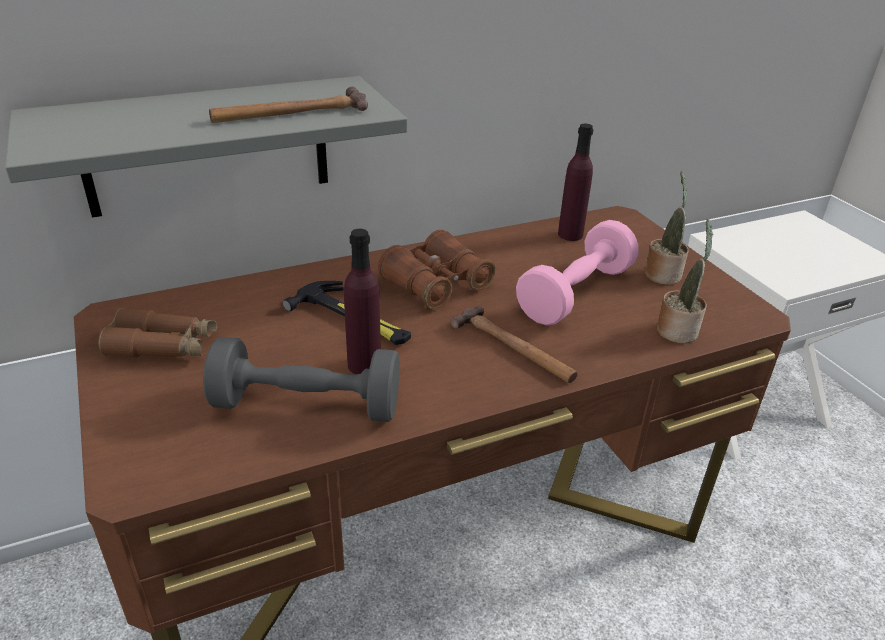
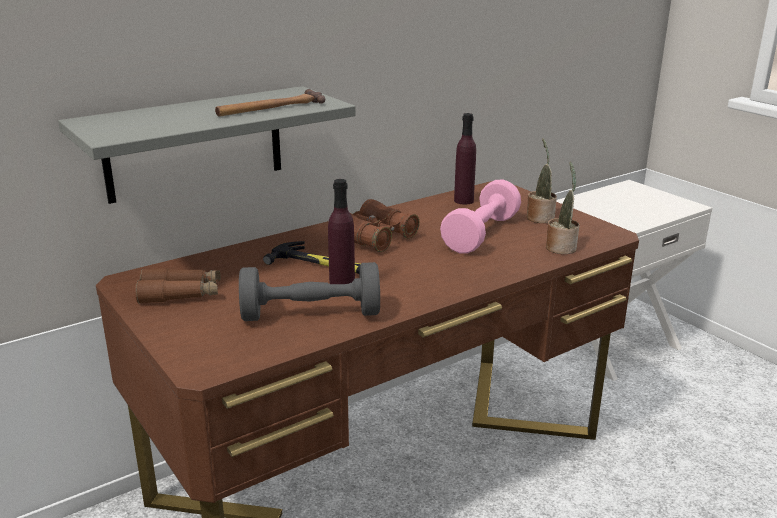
camera: 10 degrees left, 10 degrees down
hammer [451,306,578,383] -> none

